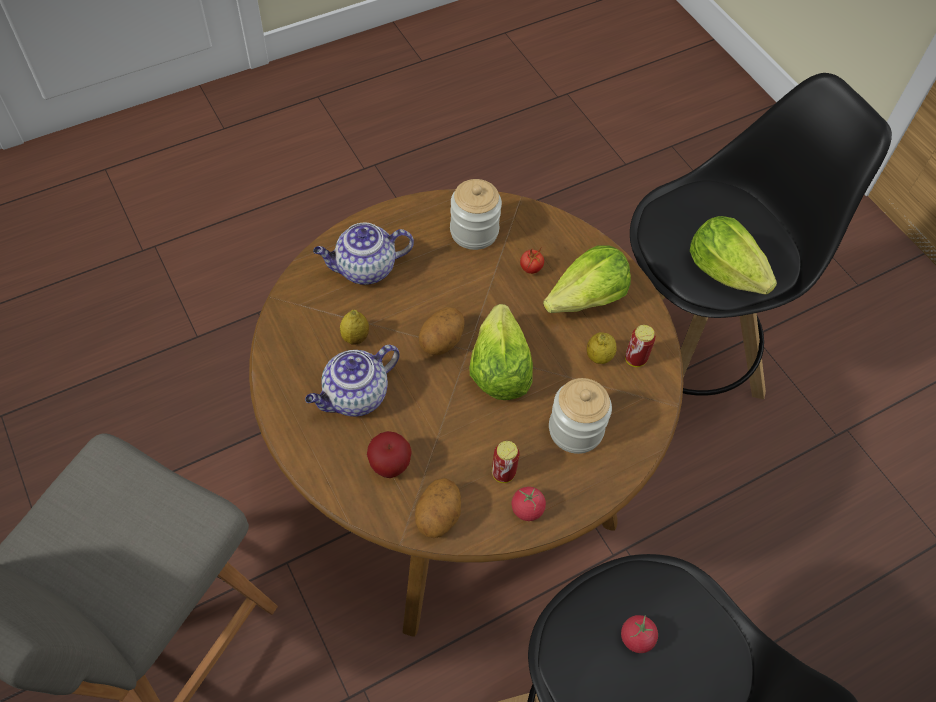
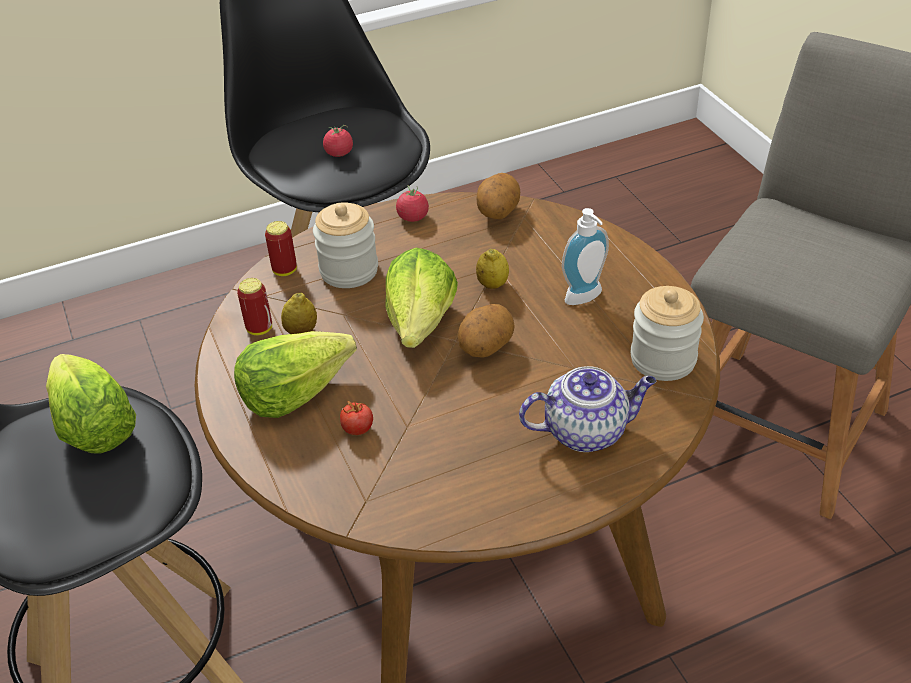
camera: 170 degrees left, 15 degrees down
teapot [305,345,400,417] -> soap dispenser [562,208,609,305]
lemon [340,310,369,344] -> lemon moved to [476,249,509,289]
apple [367,431,412,478] -> none
jar [450,179,502,250] -> jar moved to [631,286,704,381]
can [492,441,520,483] -> can moved to [265,221,297,276]

